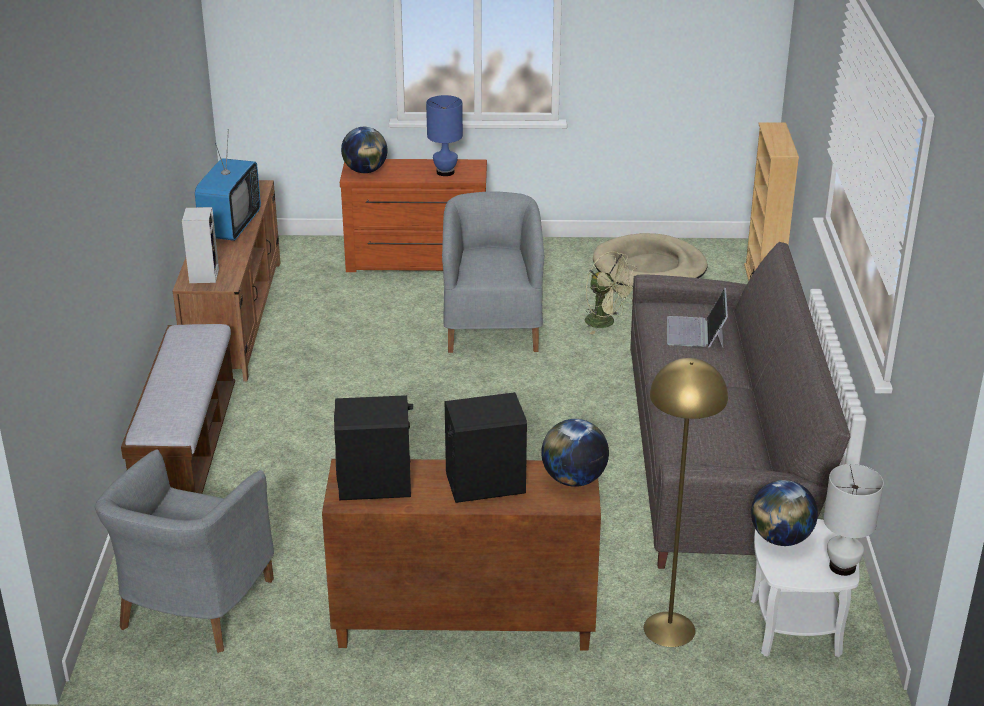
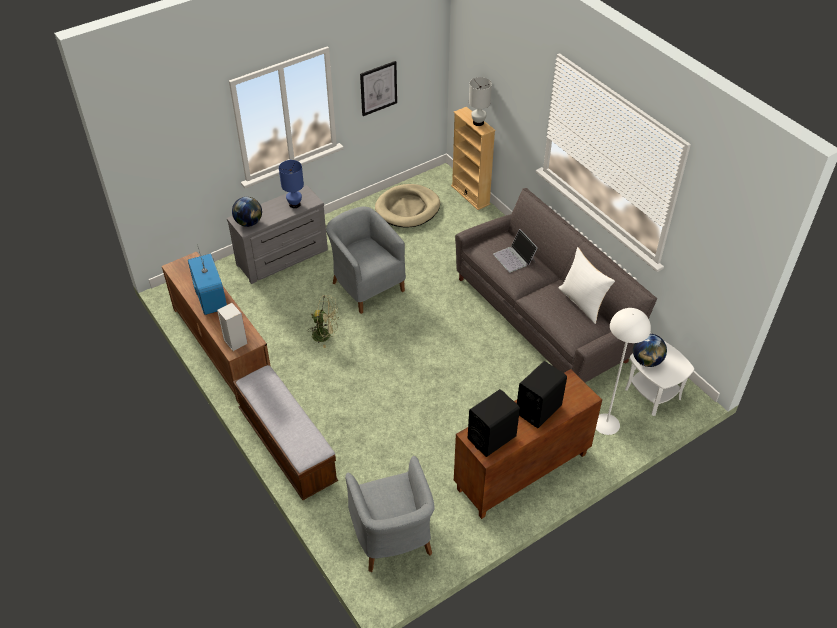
camera: 35 degrees left, 15 degrees up
brown dresser [340,159,487,272] -> grey dresser [227,185,328,284]
globe [541,419,609,487] -> none
green fan [585,251,637,335] -> green fan moved to [308,295,339,348]
yellow floor lamp [644,358,728,647] -> white floor lamp [596,308,651,435]
white table lamp [823,464,884,576] -> white table lamp moved to [469,77,492,126]
none -> picture [360,61,397,116]
none -> white pillow [558,247,615,324]

